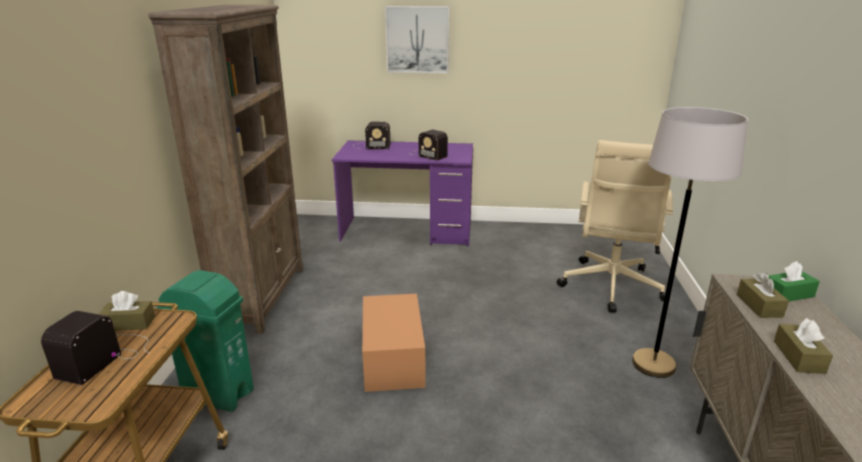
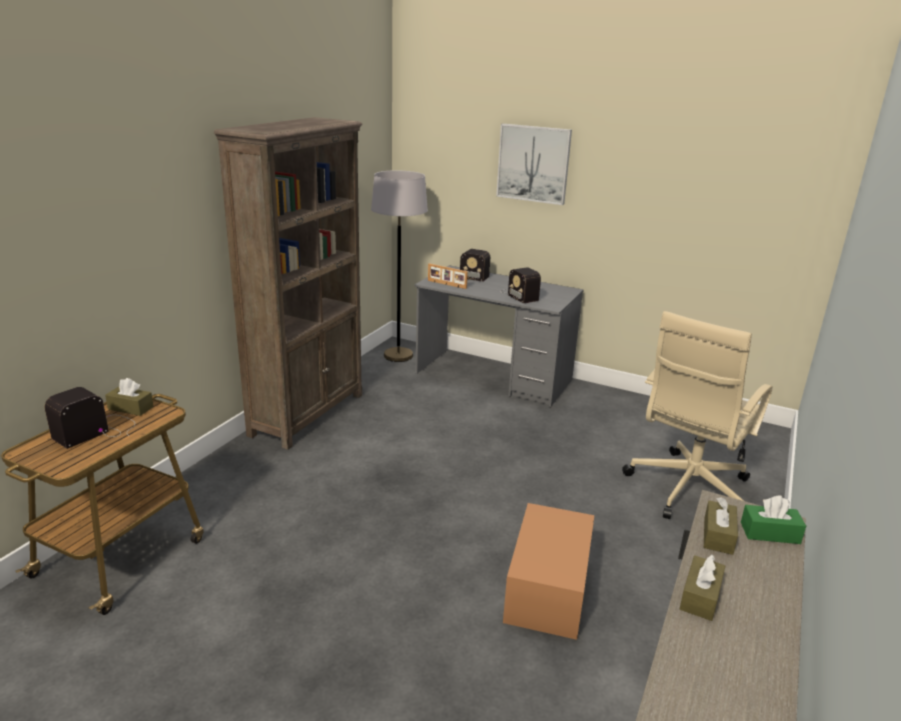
camera: 20 degrees right, 0 degrees up
green trash can [157,270,254,412] -> none
purple desk [332,140,473,246] -> grey desk [415,265,584,407]
cardboard box [362,294,426,392] -> cardboard box moved to [503,503,594,640]
grey floor lamp [632,107,748,378] -> grey floor lamp moved to [371,170,428,362]
none -> picture frame [428,263,468,289]

